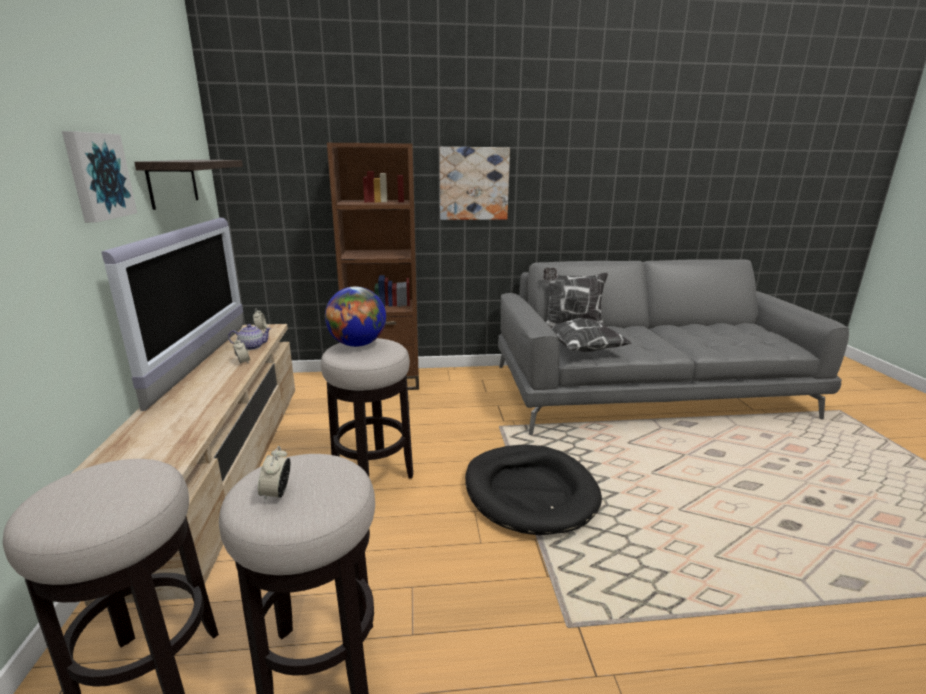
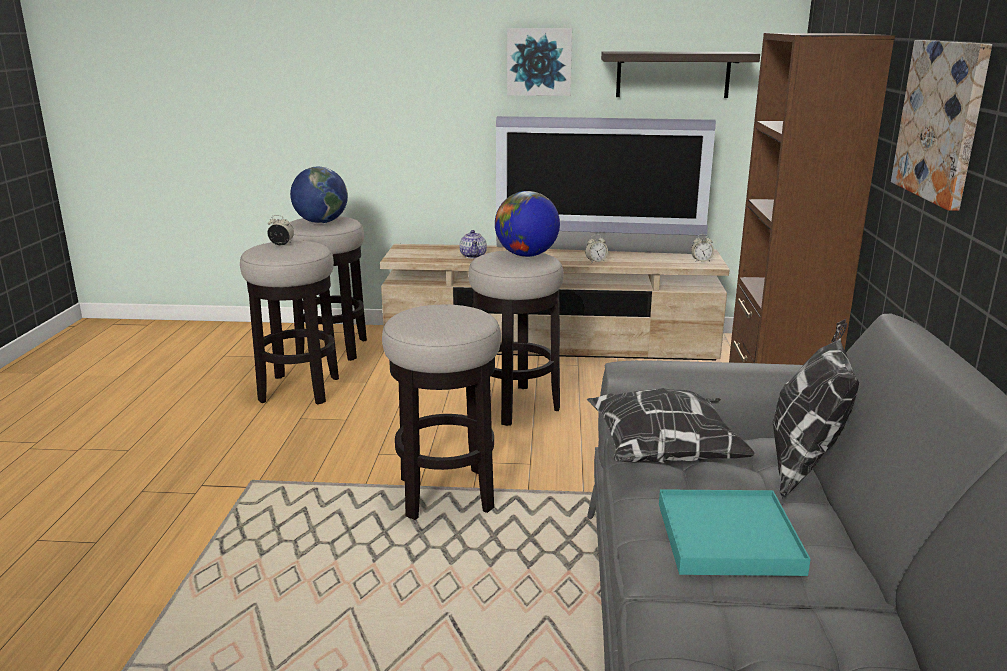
camera: 100 degrees right, 0 degrees up
teapot [228,324,272,350] -> teapot moved to [459,230,487,259]
black dog bed [465,445,602,535] -> stool [382,305,501,520]
none -> globe [290,167,348,223]
none -> turquoise tray [659,489,811,576]

